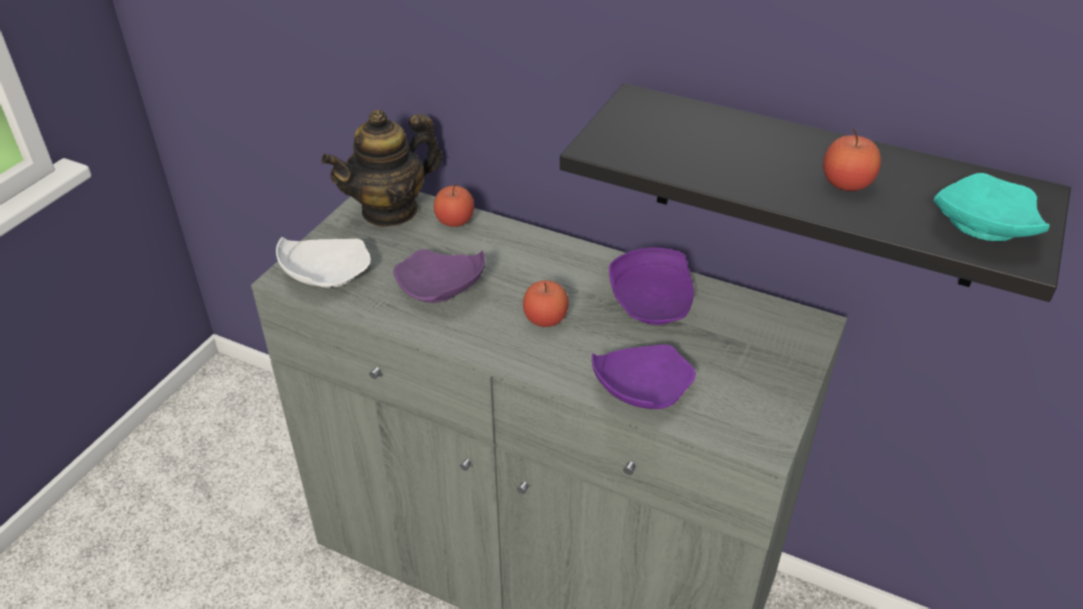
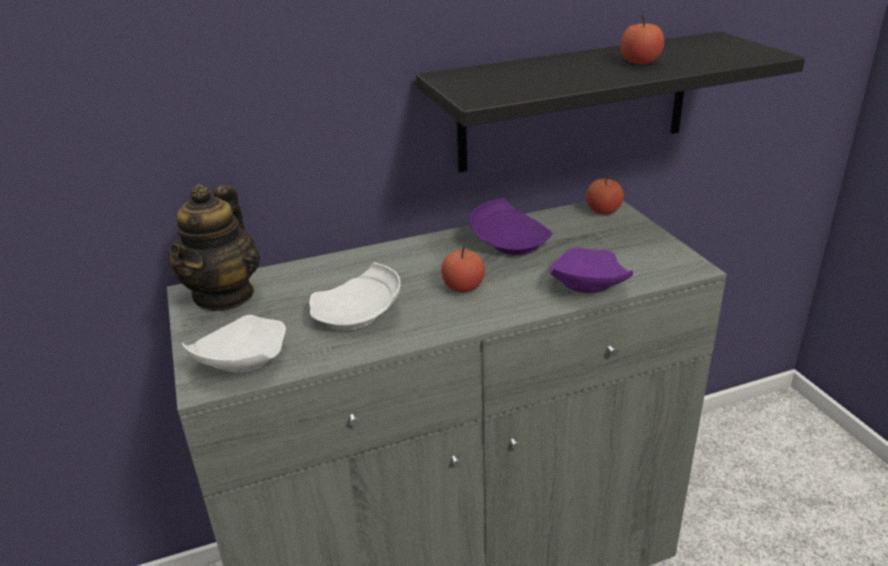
camera: 45 degrees left, 10 degrees down
purple plate [393,249,485,303] -> white plate [309,262,401,330]
apple [434,183,474,227] -> apple moved to [586,172,624,215]
turquoise plate [934,173,1050,241] -> none

